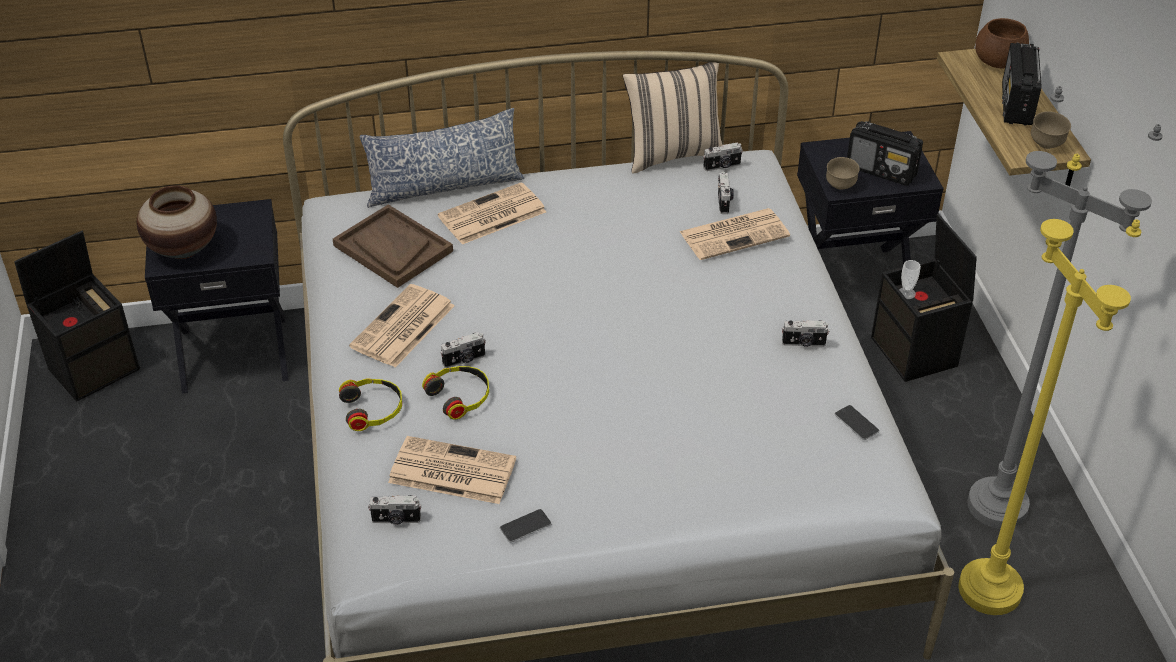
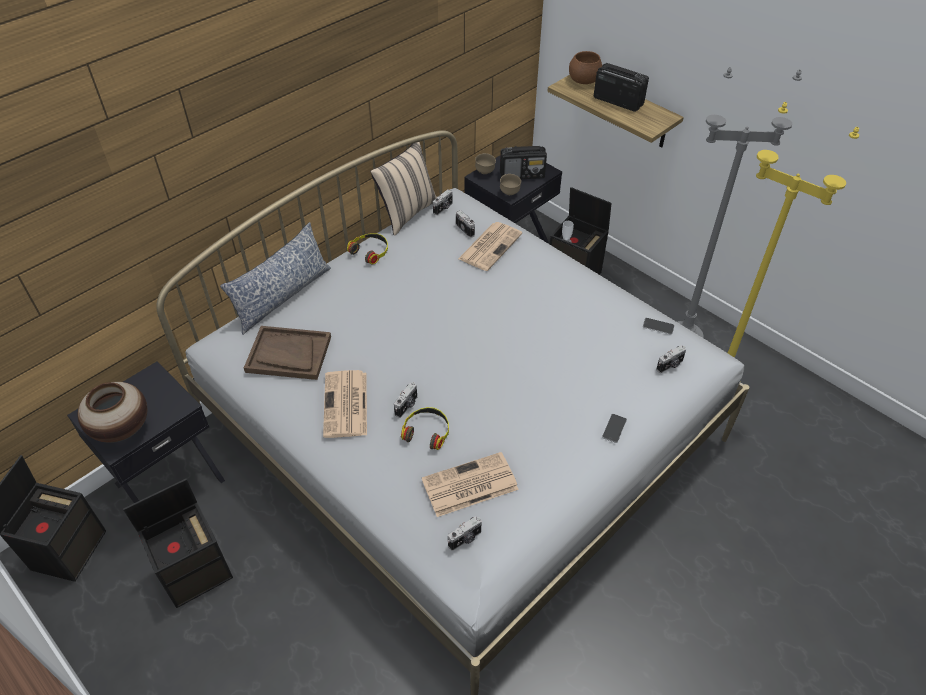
camera: 35 degrees left, 5 degrees up
headphones [339,378,402,431] -> headphones moved to [347,233,388,264]
newspaper [438,182,546,245] -> none
phone [500,509,552,542] -> phone moved to [602,414,627,443]
camera [782,320,829,347] -> camera moved to [656,345,686,373]
radio [1002,43,1042,126] -> radio turned 150 degrees clockwise [594,63,649,112]
brown bowl [1031,111,1071,149] -> brown bowl moved to [475,153,496,174]
none -> black storage box [123,479,233,608]

